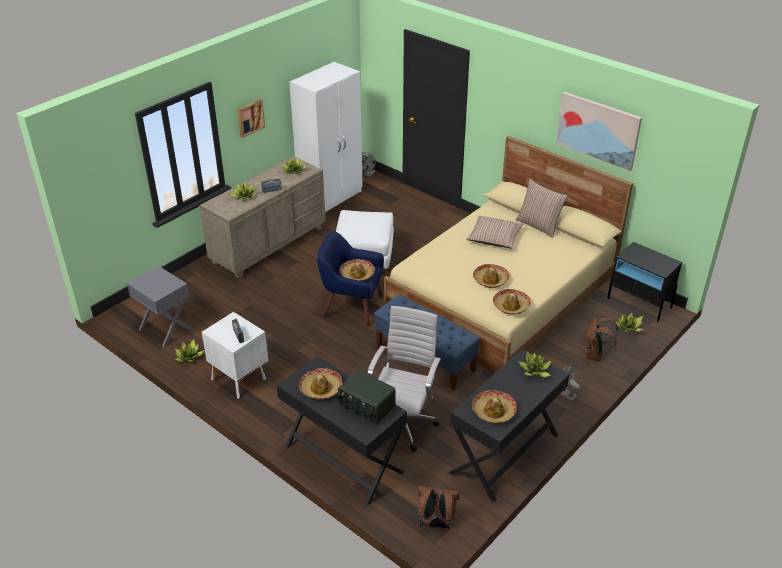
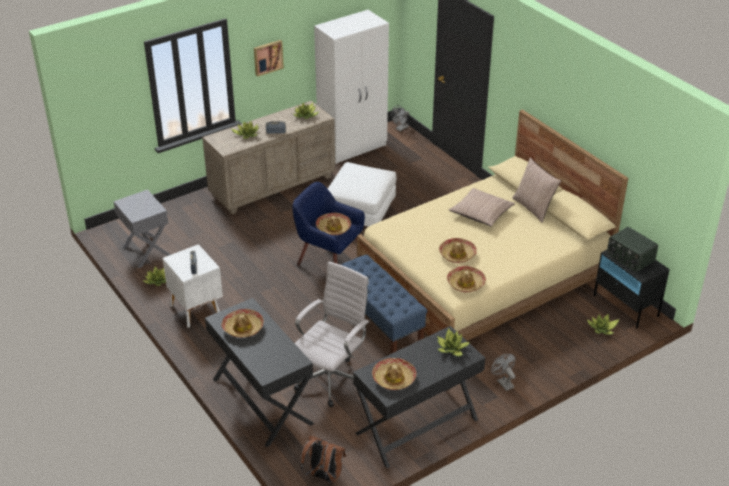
camera: 15 degrees right, 0 degrees up
radio [338,370,396,425] -> radio moved to [607,227,658,272]
picture [556,92,642,171] -> none
brown backpack [584,317,618,361] -> none

